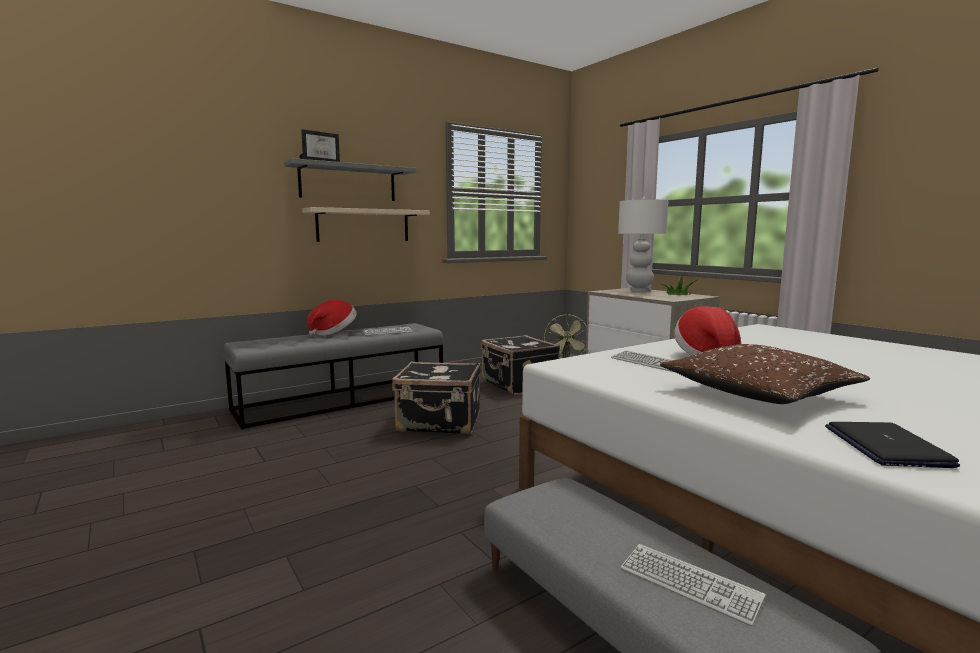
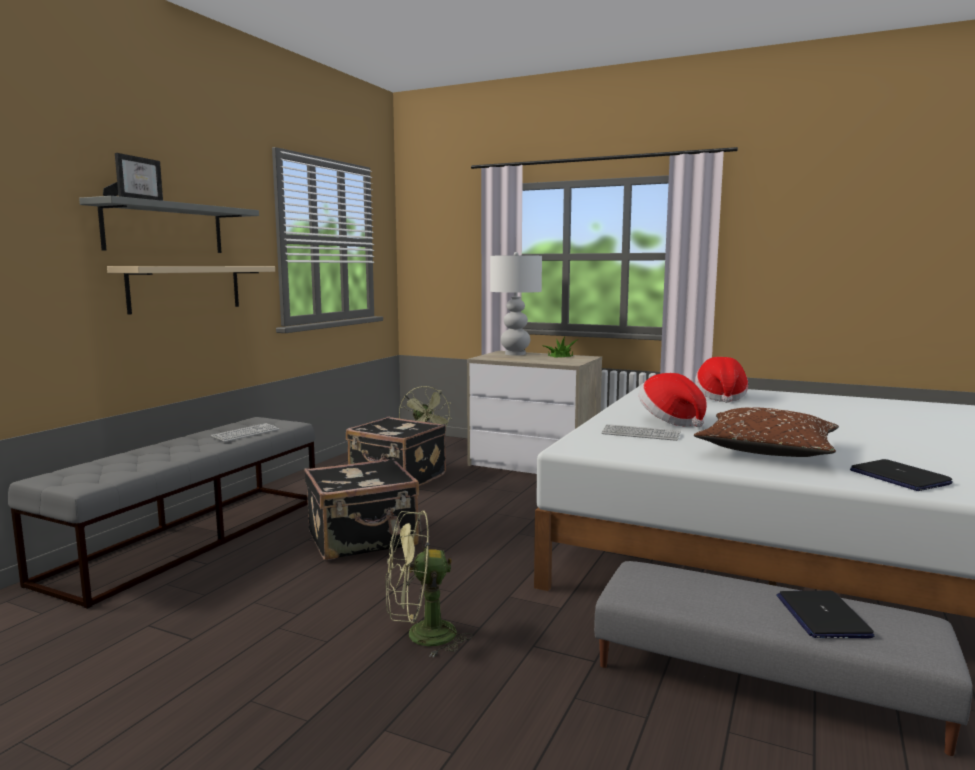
camera: 30 degrees left, 0 degrees up
hat [307,300,357,336] -> hat moved to [695,357,748,403]
keyboard [621,544,766,626] -> laptop [776,591,875,638]
none -> green fan [386,511,473,658]

